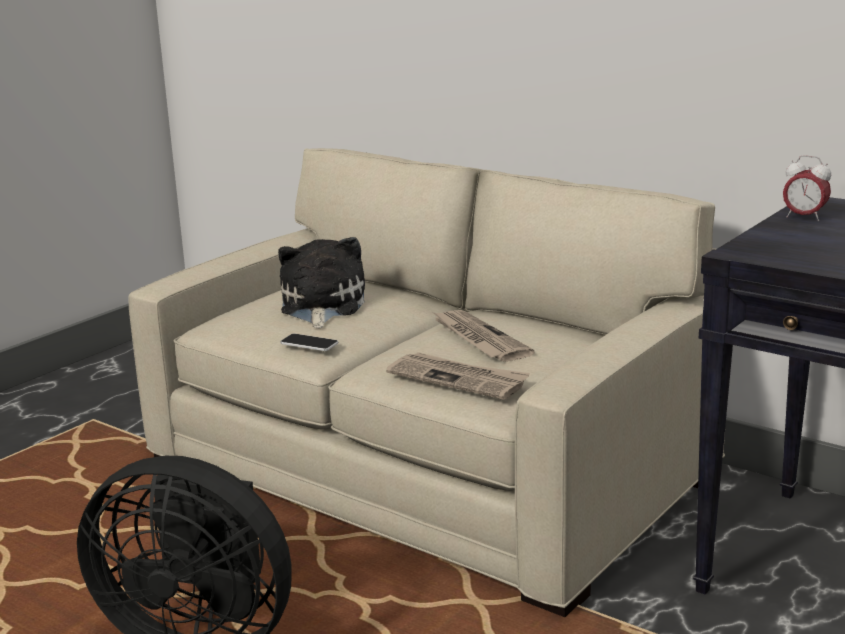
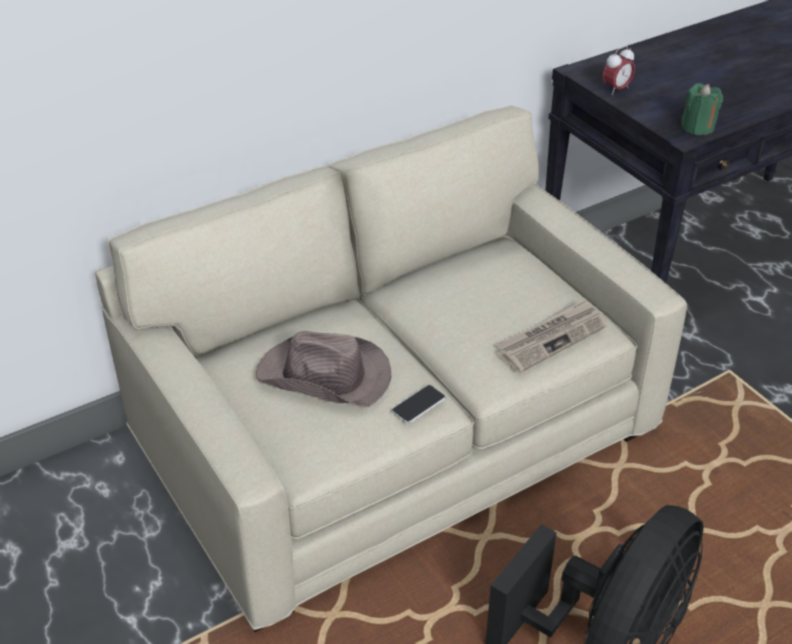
camera: 70 degrees left, 20 degrees up
plush toy [278,237,365,328] -> brown hat [256,331,391,407]
newspaper [432,310,535,362] -> none
none -> green candle [681,83,723,135]

